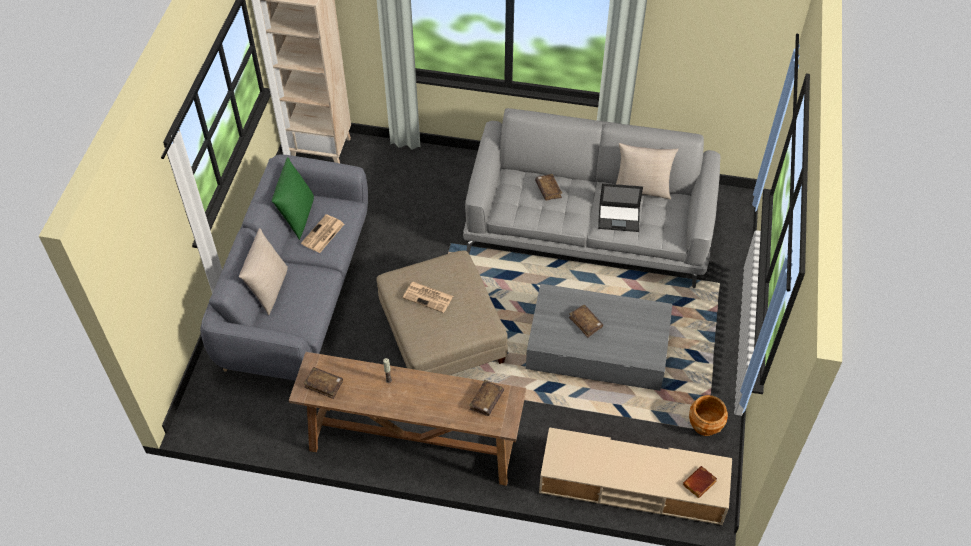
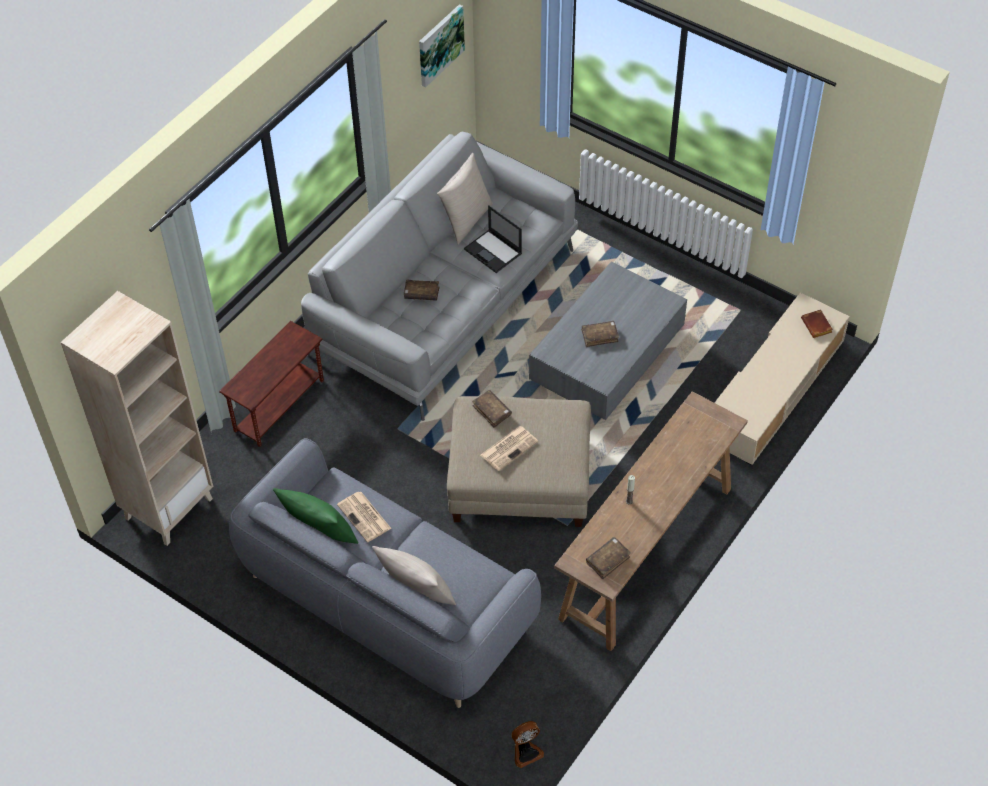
camera: 65 degrees left, 0 degrees up
brown book [469,380,504,416] -> brown book moved to [472,390,512,428]
laptop [598,183,643,232] -> laptop turned 105 degrees clockwise [464,205,522,273]
brown planter [689,395,728,436] -> none
none -> brown side table [219,321,324,447]
none -> picture [419,4,465,87]
none -> fan [511,721,544,768]

